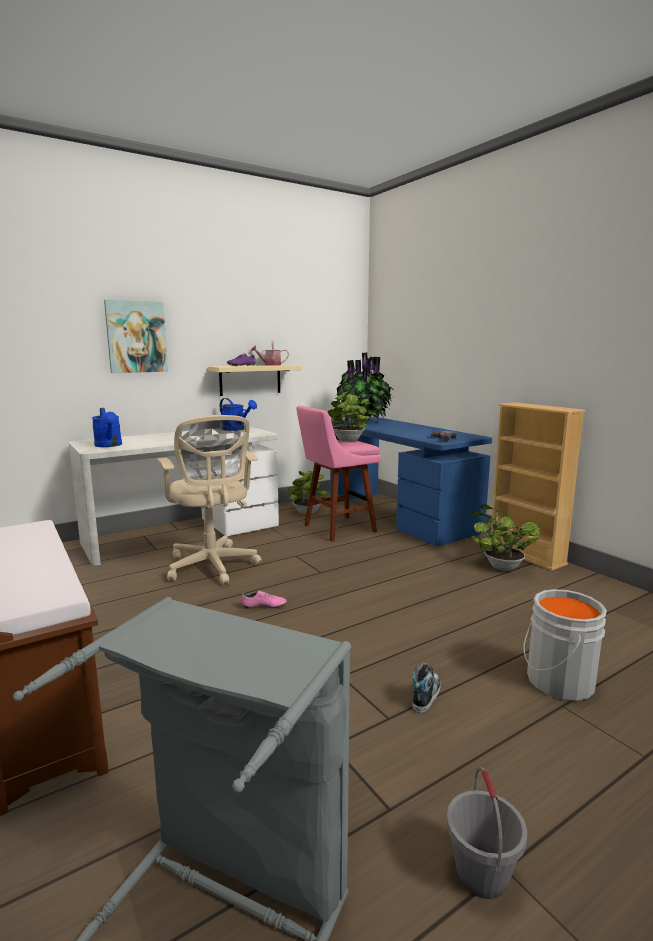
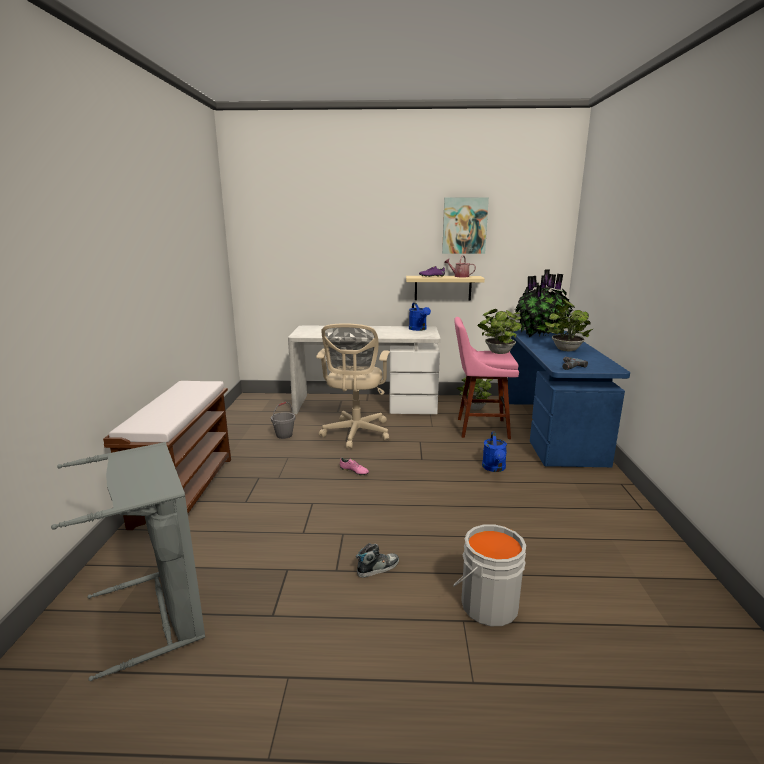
camera: 35 degrees right, 5 degrees up
blue watering can [92,408,122,447] -> blue watering can moved to [482,432,507,472]
picture [104,300,168,373] -> picture moved to [442,197,489,254]
grey bucket [446,767,527,899] -> grey bucket moved to [271,402,295,439]
potted plant [471,504,540,571] -> potted plant moved to [545,298,593,351]
beige bookcase [491,402,585,571] -> none

